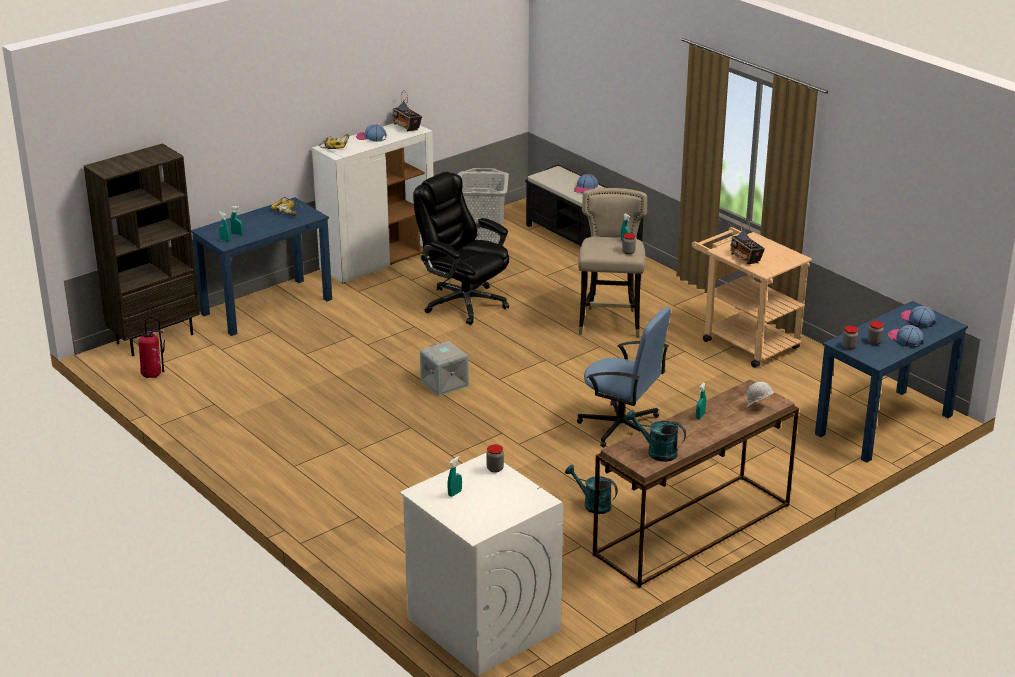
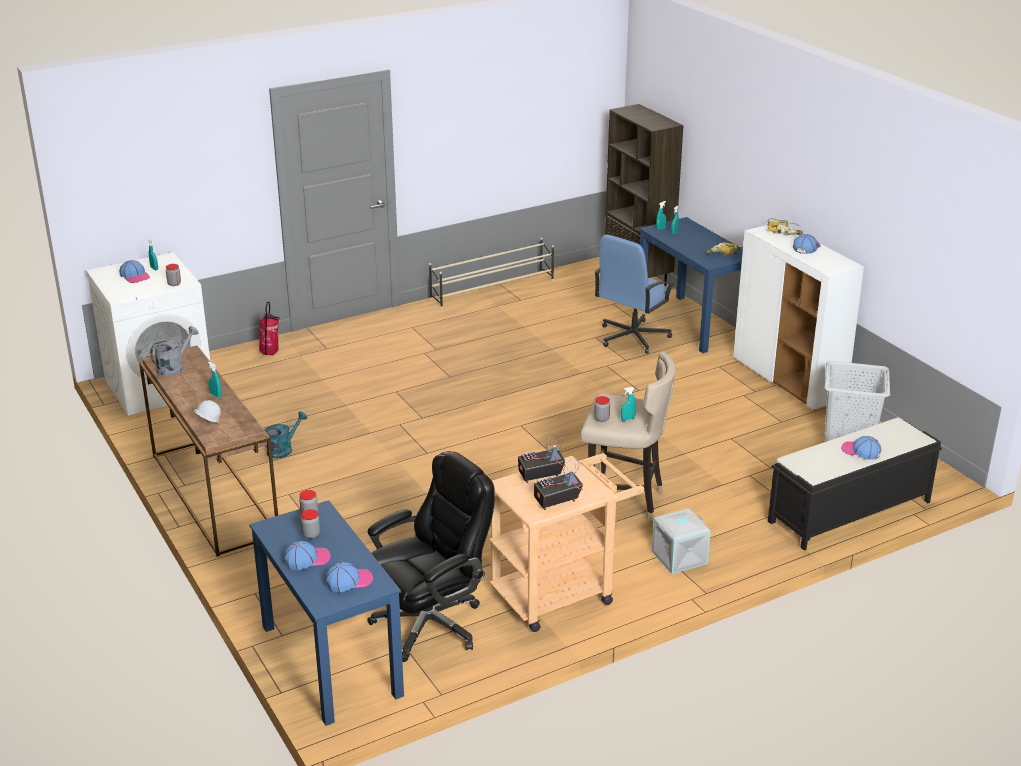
camera: 100 degrees right, 0 degrees up
fire extinguisher [139,317,165,378] -> fire extinguisher moved to [259,301,280,355]
radio [392,90,422,131] -> radio moved to [534,459,583,510]
black office chair [414,172,509,325] -> black office chair moved to [367,451,495,662]
grey storage box [420,341,469,396] -> grey storage box moved to [652,509,711,574]
blue office chair [577,307,671,448] -> blue office chair moved to [594,235,674,353]
turquoise watering can [625,410,686,462] -> grey watering can [150,326,199,377]
none -> cap [119,260,150,283]
none -> beige shoe rack [429,238,554,308]

